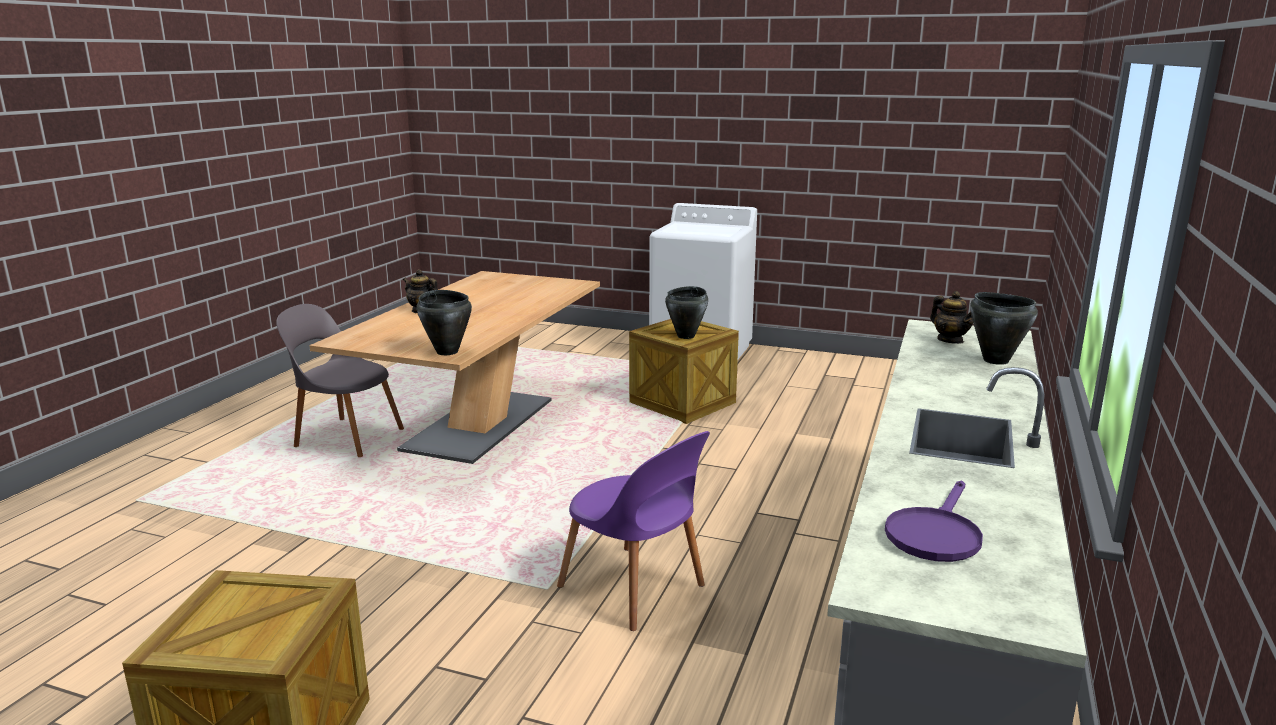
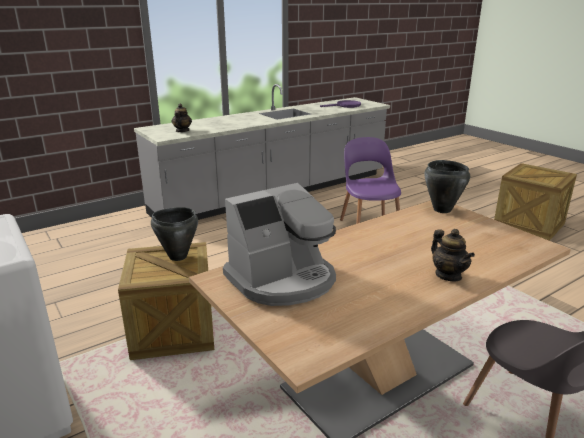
camera: 145 degrees left, 5 degrees up
black cooking pot [970,292,1038,365] -> none
none -> coffee machine [223,183,336,306]

